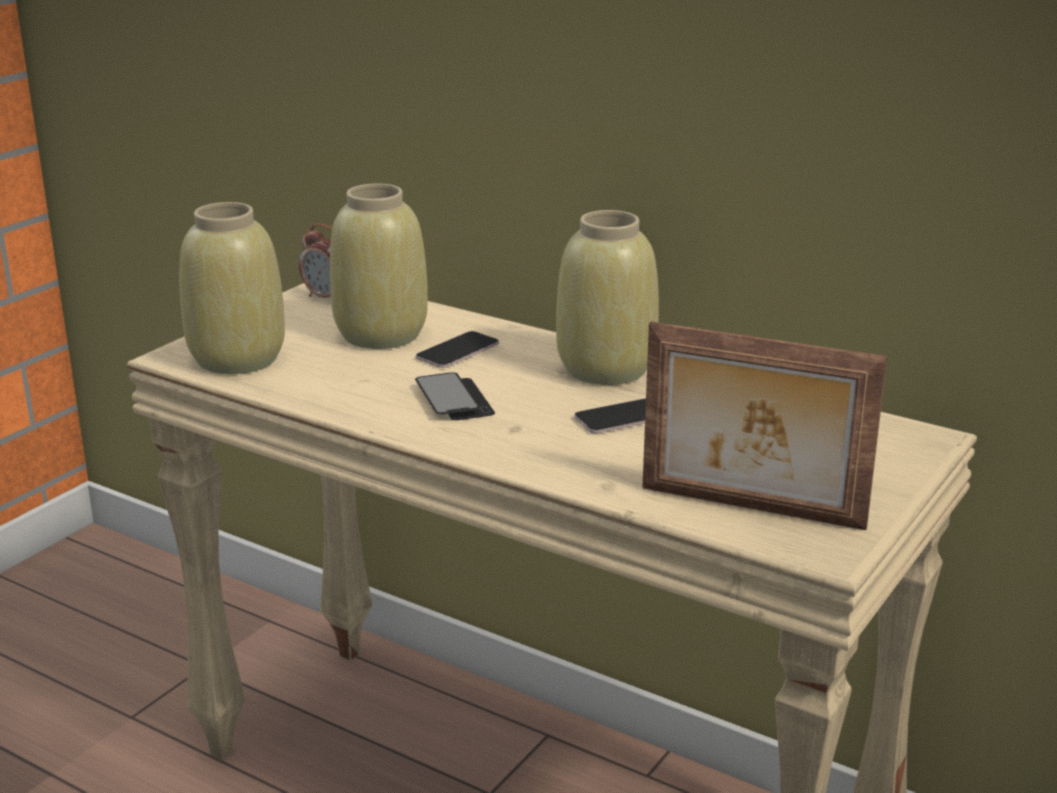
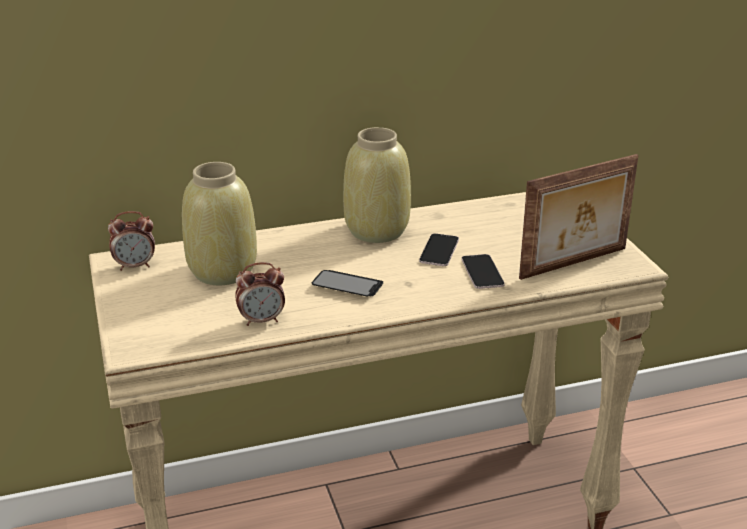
camera: 50 degrees left, 5 degrees up
beige vase [179,202,285,374] -> none
phone [416,331,499,368] -> phone moved to [461,254,505,289]
none -> alarm clock [235,262,285,326]

